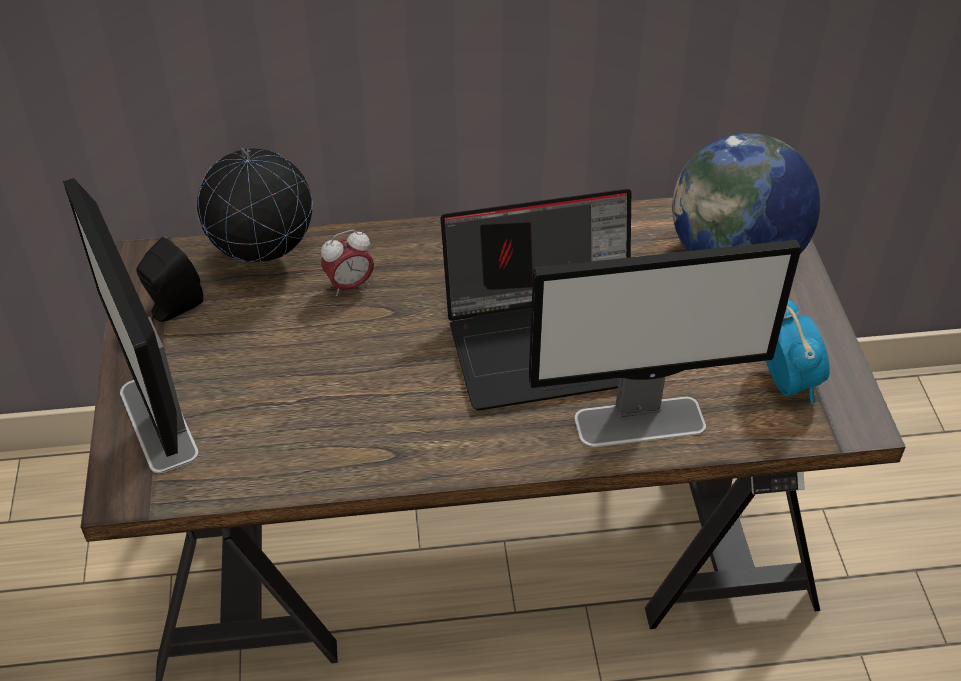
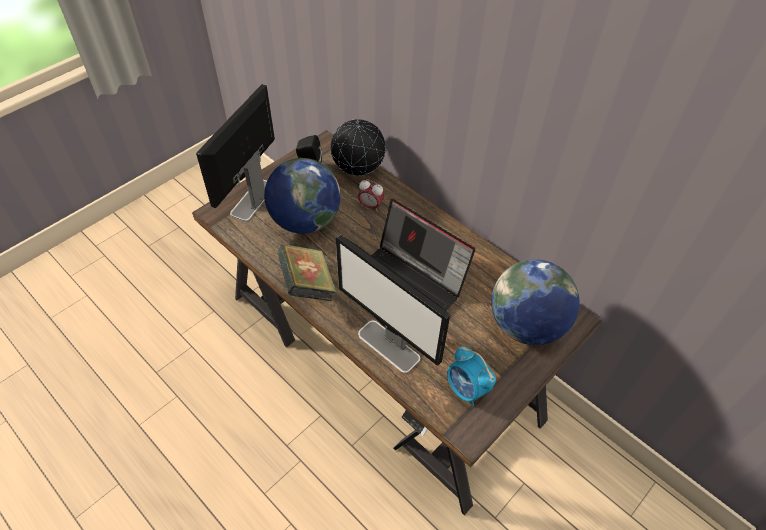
camera: 50 degrees right, 5 degrees up
alarm clock [766,300,830,404] -> alarm clock turned 105 degrees clockwise [447,346,496,406]
none -> globe [264,158,340,234]
none -> book [277,244,337,301]

